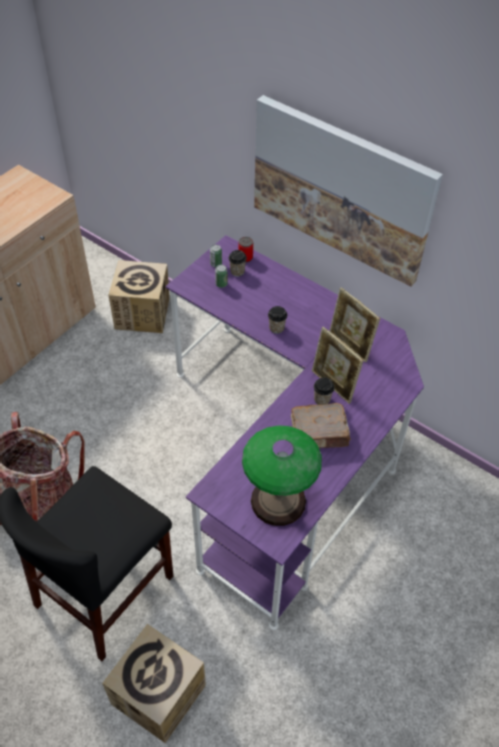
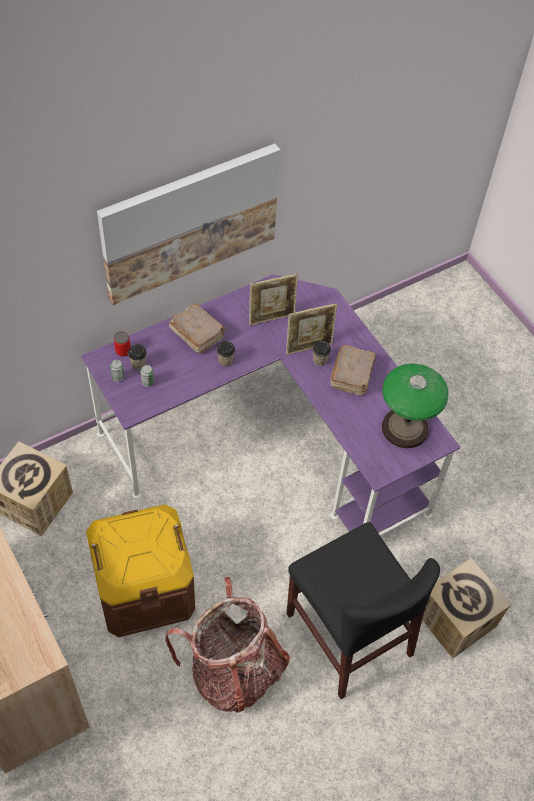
camera: 70 degrees left, 5 degrees up
none -> brown storage box [86,504,195,637]
none -> brown book [169,303,226,353]

